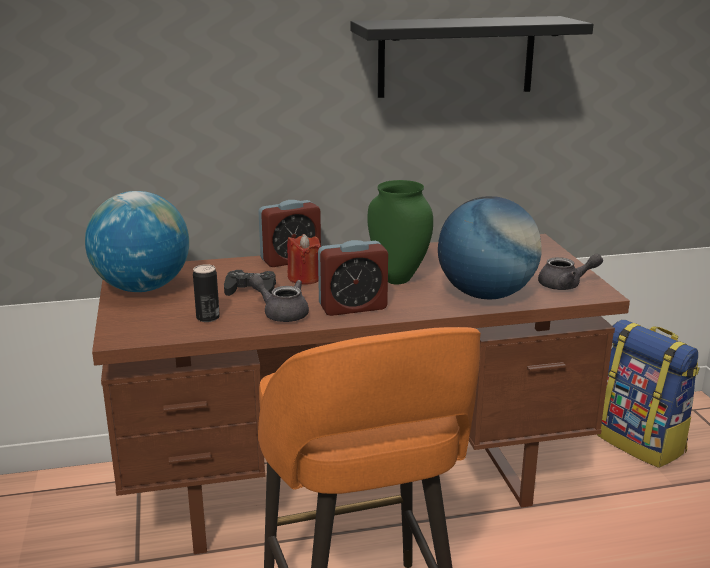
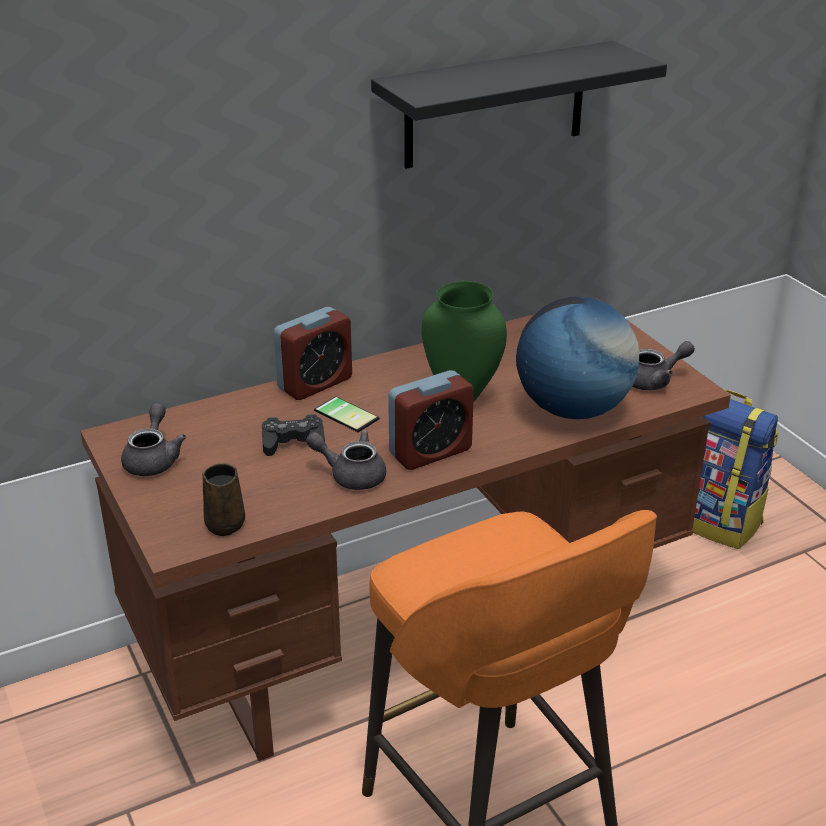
camera: 15 degrees left, 10 degrees up
globe [85,191,189,292] -> grey teapot [121,403,186,476]
can [193,264,220,322] -> none
red candle [287,234,321,285] -> phone [314,396,380,432]
none -> brown mug [202,463,245,536]

